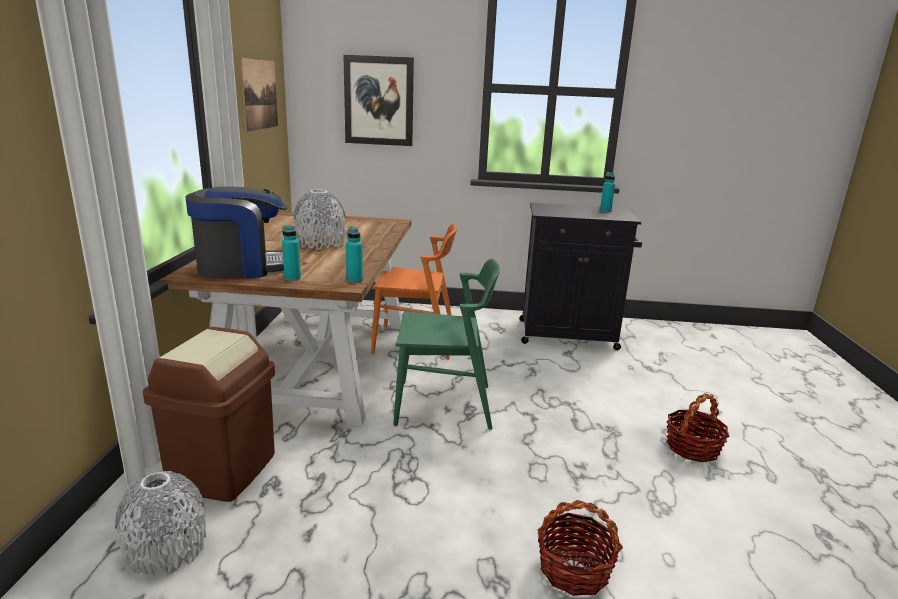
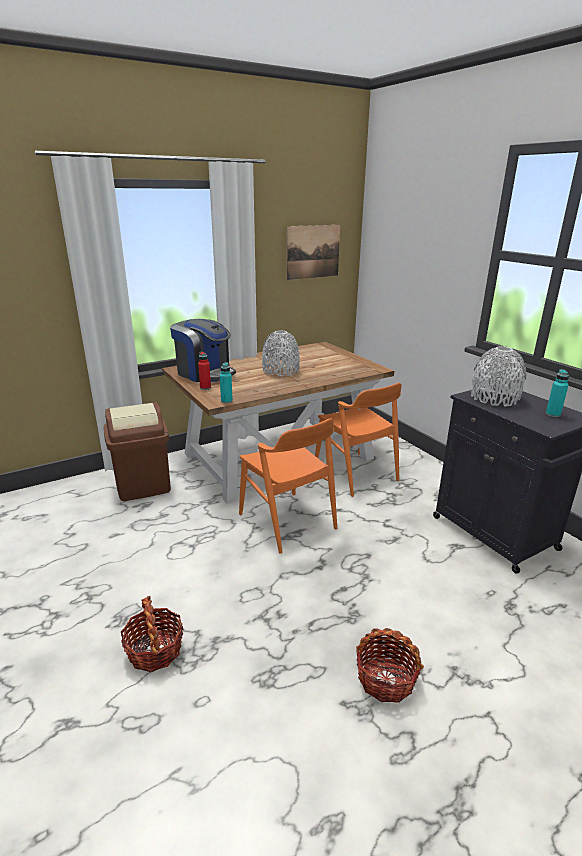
camera: 55 degrees right, 5 degrees up
grey vase [115,471,206,577] -> grey vase moved to [471,346,527,407]
turquoise bottle [282,225,301,281] -> red bottle [198,352,211,390]
picture [343,55,414,146] -> none
green chair [393,259,500,430] -> orange chair [239,419,337,554]

